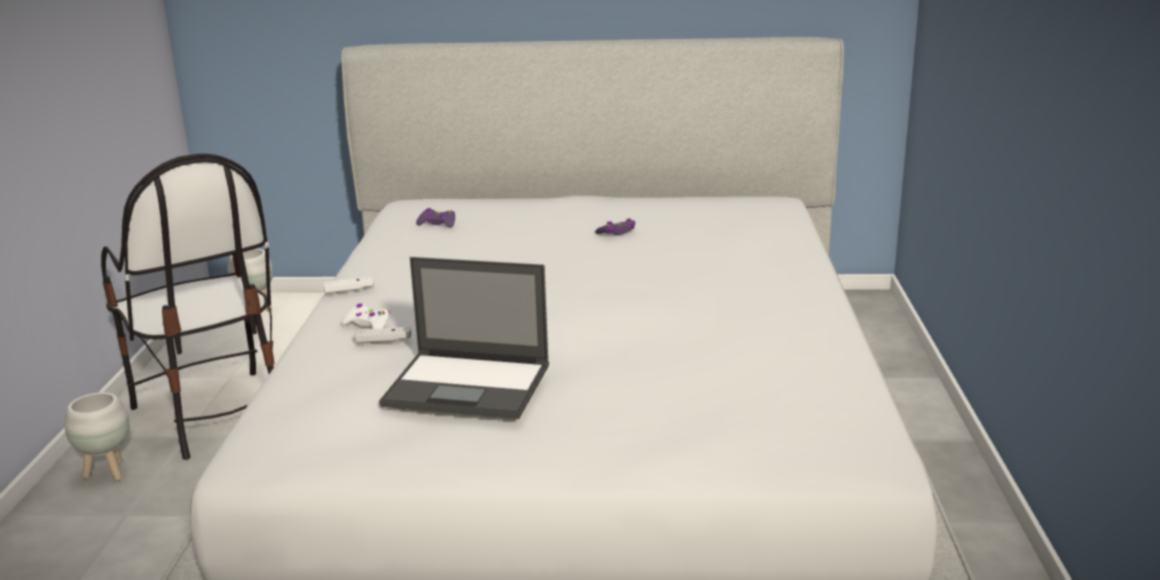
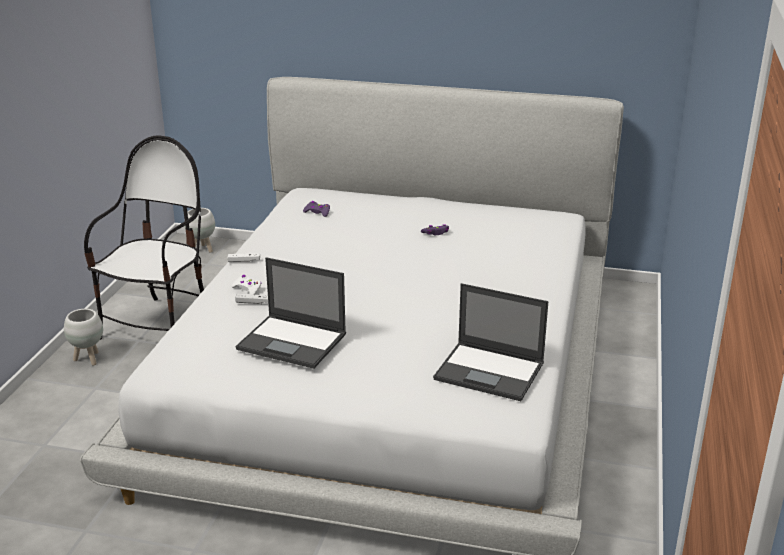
camera: 10 degrees right, 5 degrees up
chair [101,153,274,460] -> chair turned 135 degrees counterclockwise [84,135,204,340]
none -> laptop [433,283,549,401]

